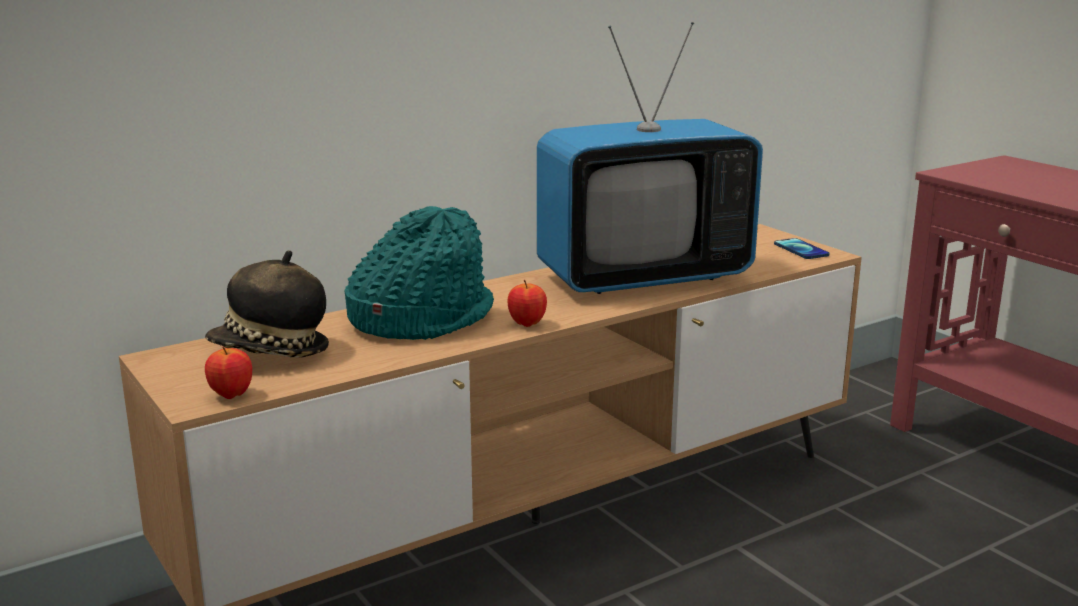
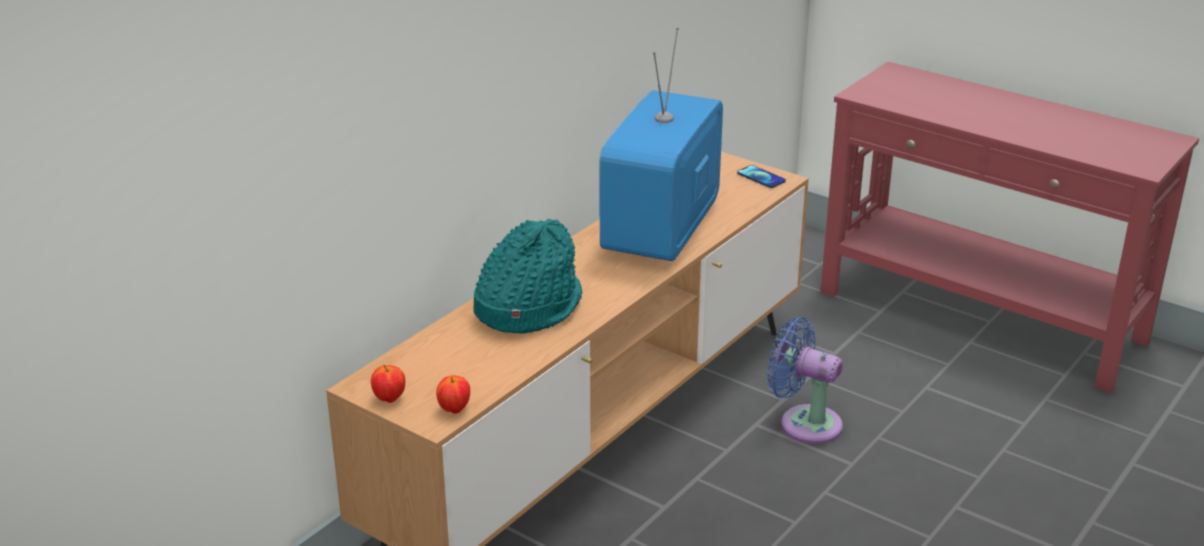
camera: 20 degrees left, 10 degrees up
hat [205,251,329,358] -> none
apple [507,280,547,327] -> apple moved to [371,365,405,403]
television [537,22,763,294] -> television turned 150 degrees clockwise [600,28,723,261]
none -> blue fan [766,317,843,444]

